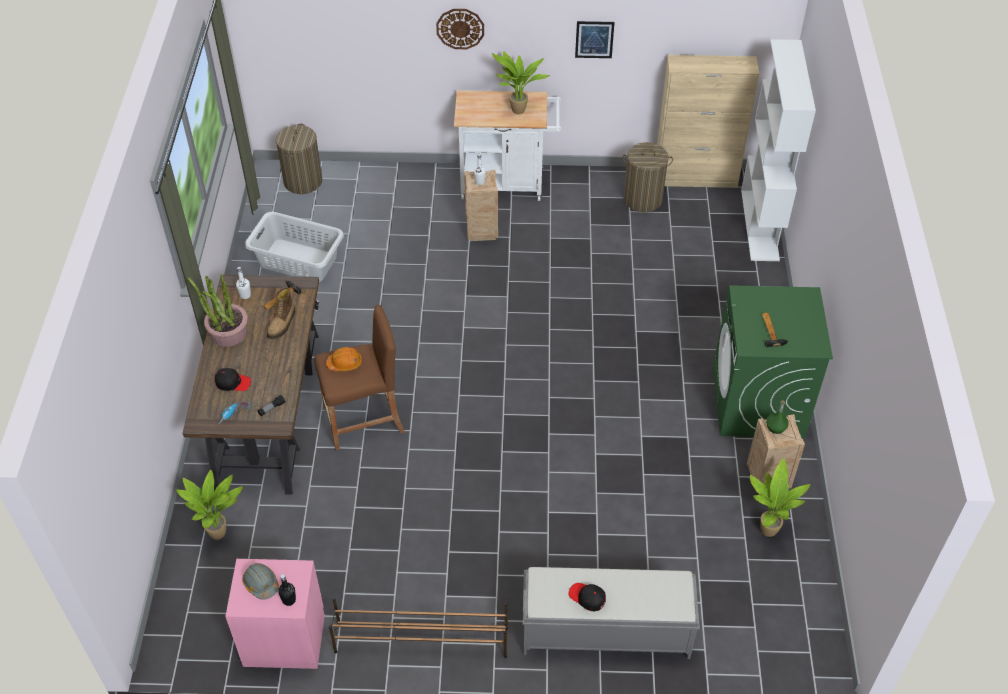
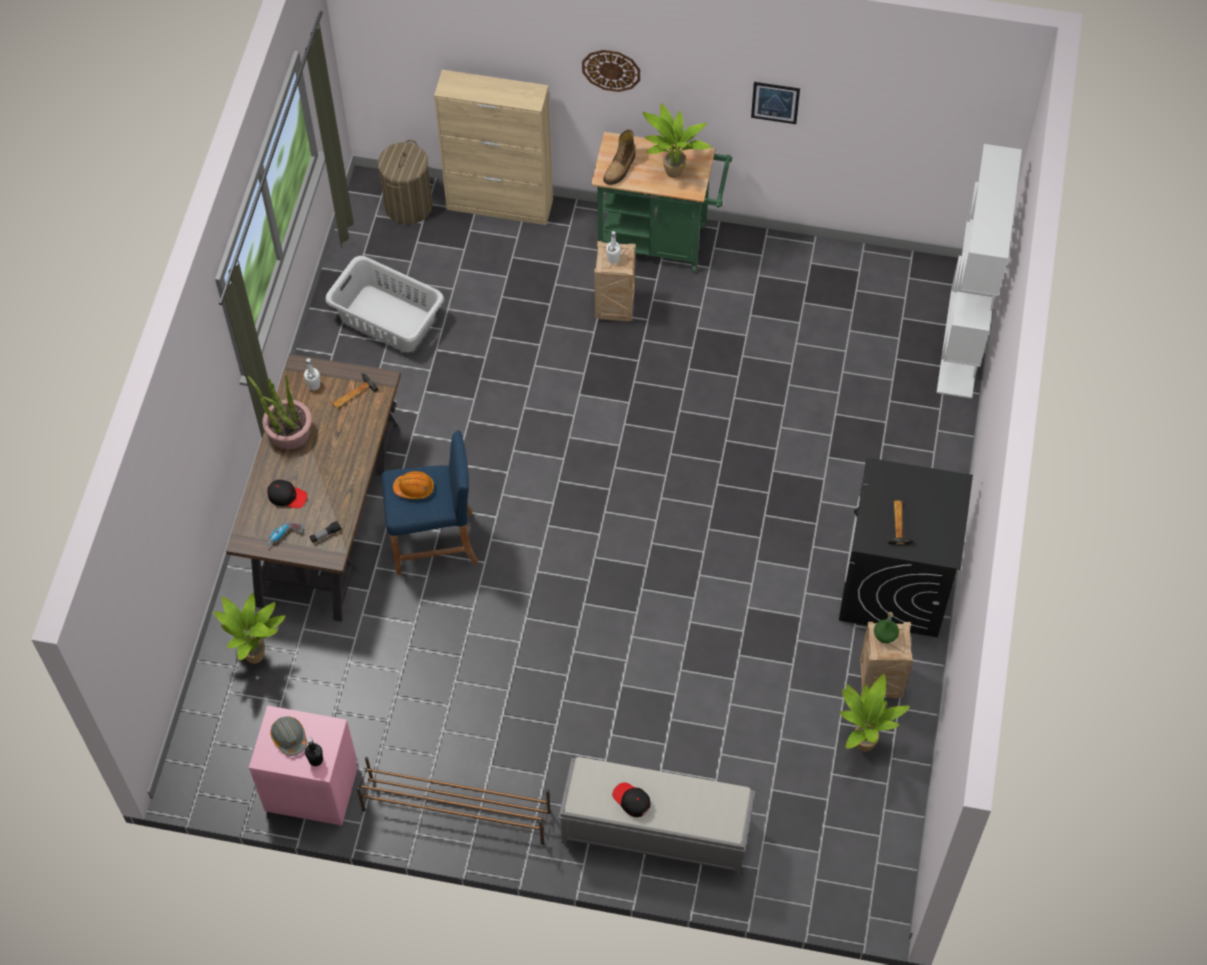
camera: 10 degrees right, 10 degrees up
boot [267,287,296,339] -> boot moved to [603,129,636,185]
brown stool [314,305,405,450] -> blue stool [382,430,478,575]
white cart [454,90,561,201] -> green cart [591,132,732,273]
laundry basket [622,142,673,212] -> none
beige cabinet [657,55,759,188] -> beige cabinet moved to [434,70,553,225]
green washing machine [713,285,833,438] -> black washing machine [839,458,973,637]

